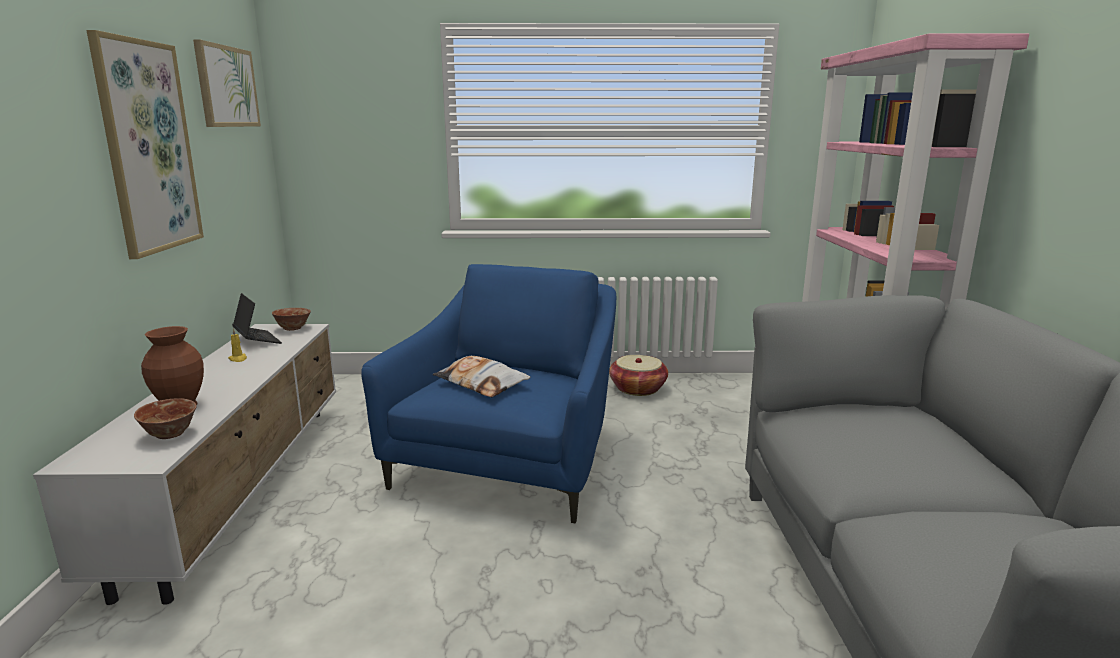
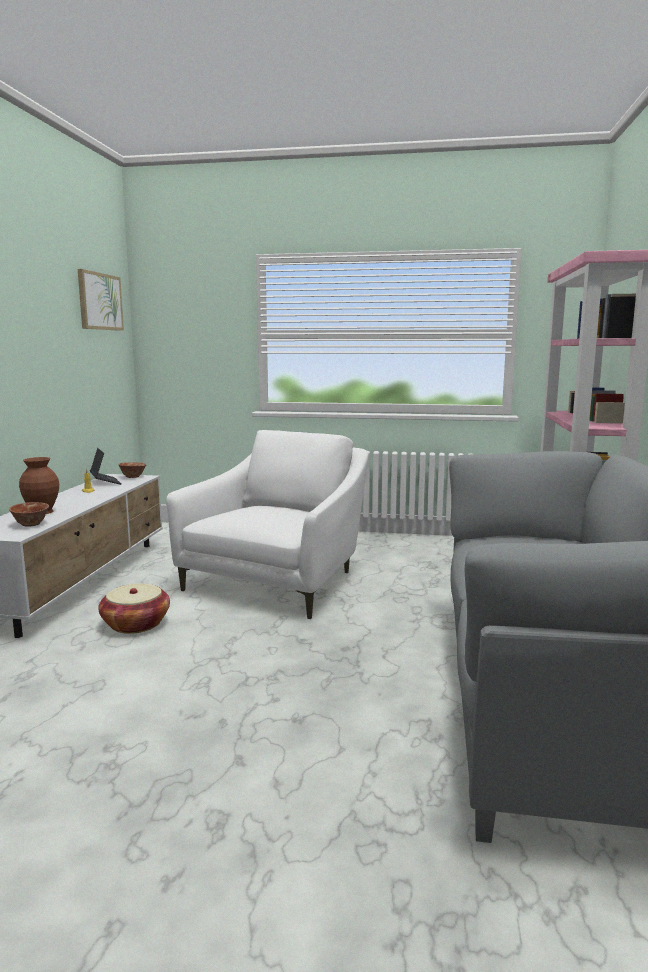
camera: 10 degrees right, 5 degrees down
picture [87,30,204,259] -> none
blue armchair [361,264,616,523] -> white armchair [166,430,368,619]
pillow [433,356,530,397] -> none
basket [609,355,668,396] -> basket moved to [98,583,170,634]

